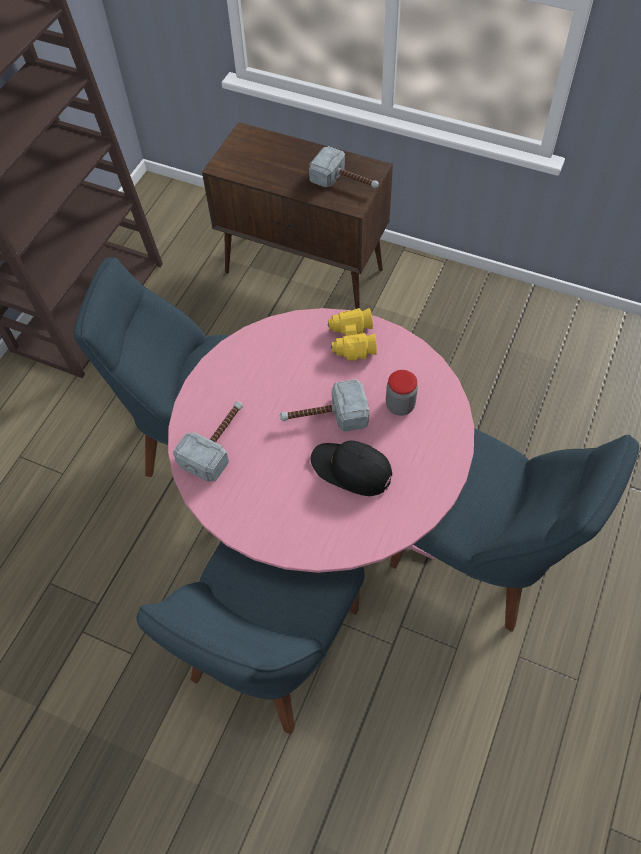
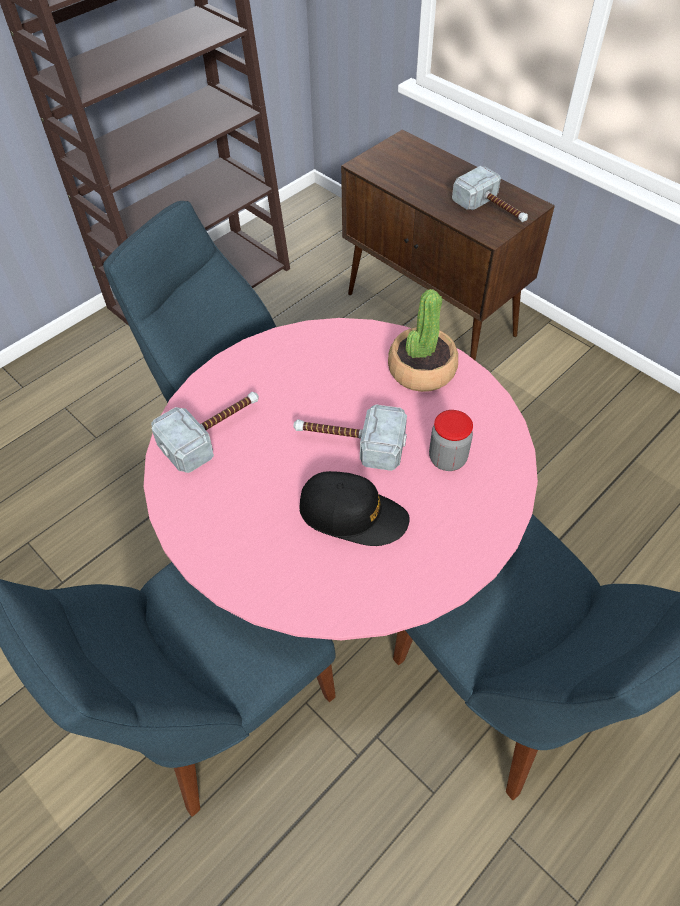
camera: 20 degrees right, 5 degrees down
black cap [310,441,392,496] -> black cap turned 150 degrees clockwise [299,471,410,546]
yellow binoculars [328,308,377,360] -> potted plant [388,289,458,392]

